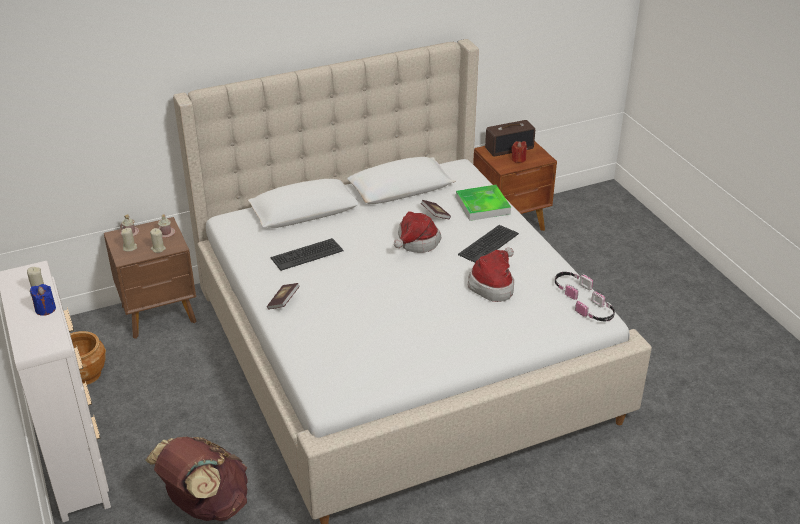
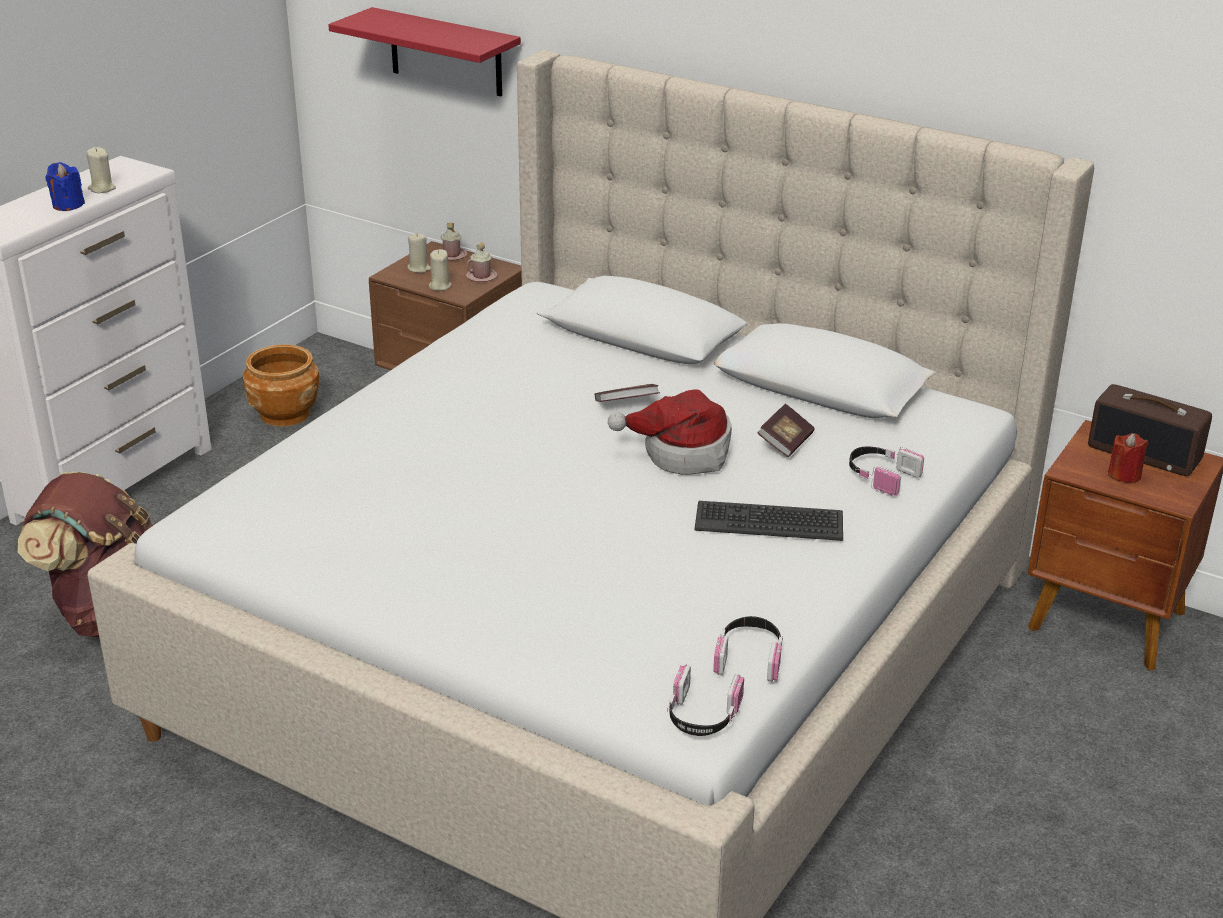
camera: 55 degrees right, 5 degrees down
book [267,283,300,309] -> book moved to [595,384,660,402]
keyboard [271,238,344,271] -> none
tray [456,185,511,221] -> headphones [849,447,924,496]
hat [468,247,514,302] -> none
none -> red shelf [328,7,521,96]

